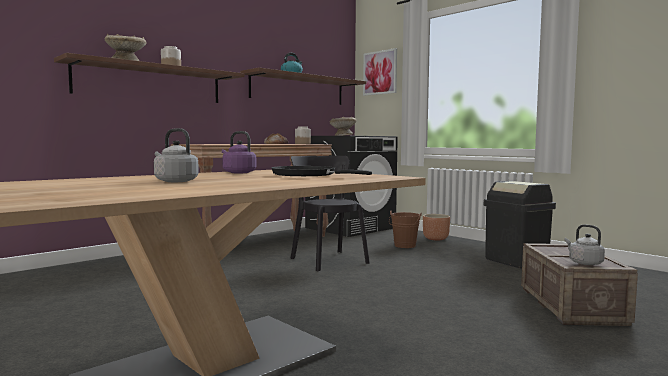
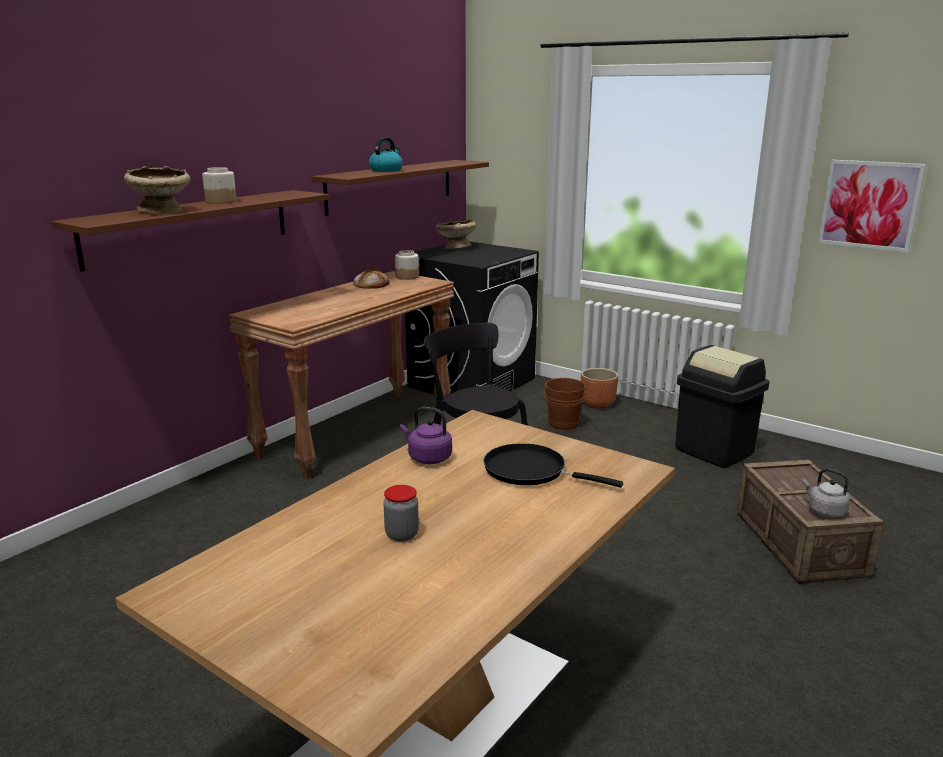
camera: 10 degrees left, 15 degrees up
grey kettle [154,128,199,182] -> jar [383,485,419,542]
picture [363,48,397,96] -> picture moved to [818,160,926,253]

